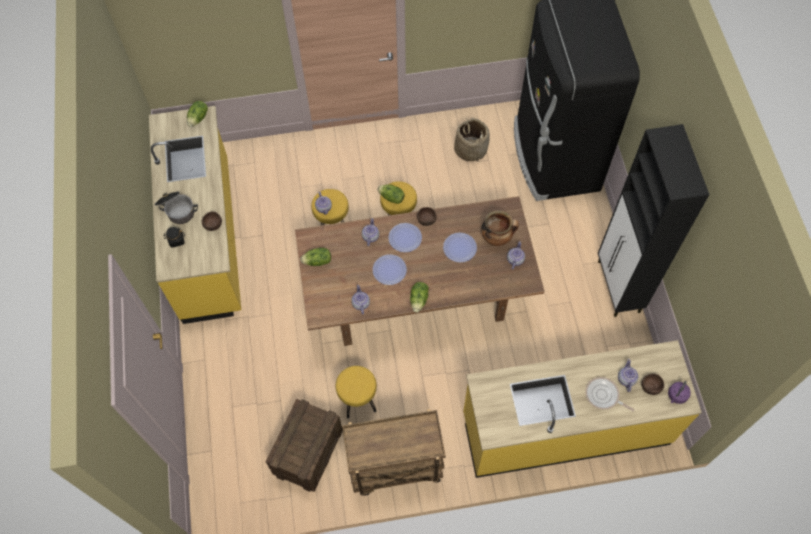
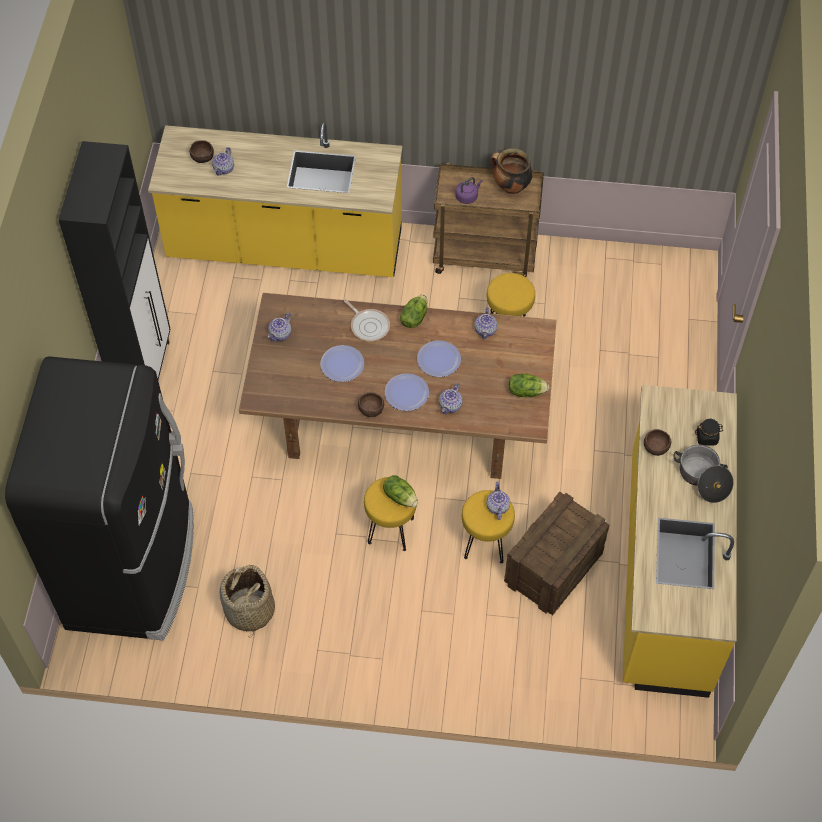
camera: 165 degrees left, 5 degrees down
lettuce [187,101,208,127] -> none
crate [266,399,343,492] -> crate moved to [504,492,610,615]
cooking pot [481,210,519,246] -> cooking pot moved to [490,148,533,194]
frying pan [585,377,635,412] -> frying pan moved to [344,299,390,341]
purple kettle [668,381,691,404] -> purple kettle moved to [455,177,483,204]

